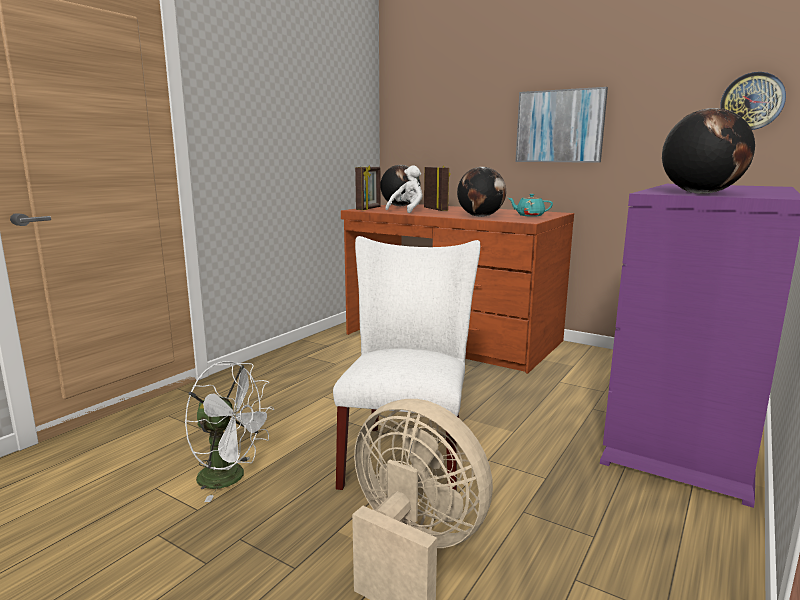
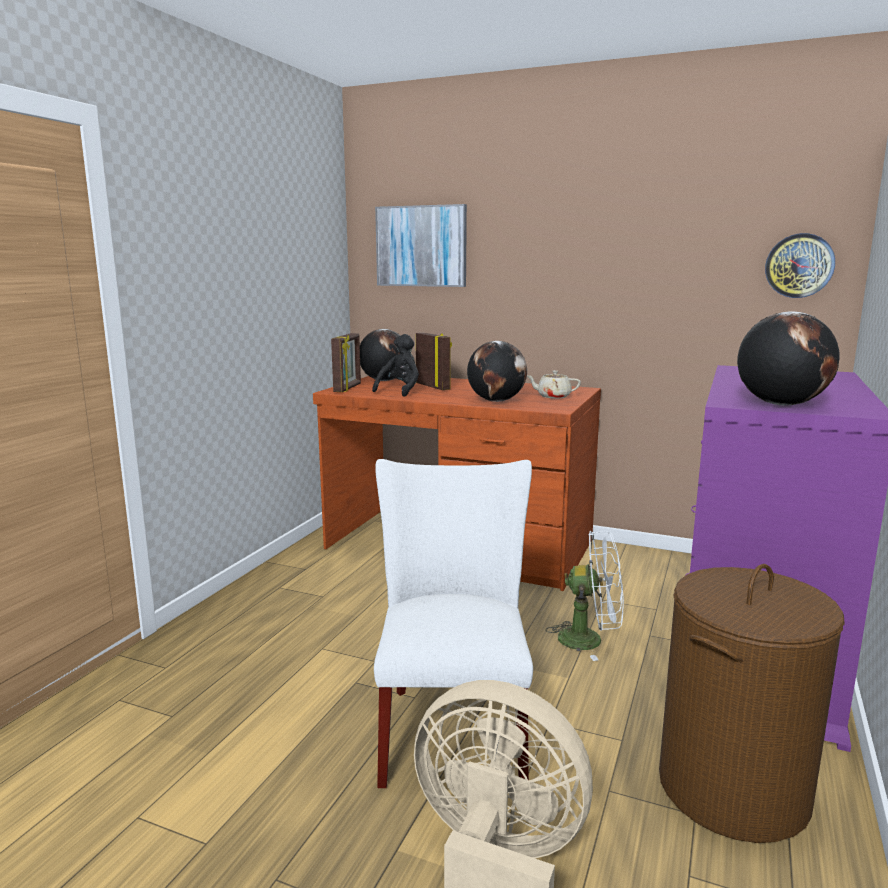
camera: 10 degrees left, 0 degrees up
white fan [184,361,275,502] -> white fan moved to [546,531,624,661]
white plush toy [385,165,422,213] -> black plush toy [372,334,419,397]
turquoise teapot [508,194,553,217] -> beige teapot [527,370,581,399]
picture [516,87,608,163] -> picture moved to [375,204,467,287]
none -> brown laundry basket [659,564,845,843]

